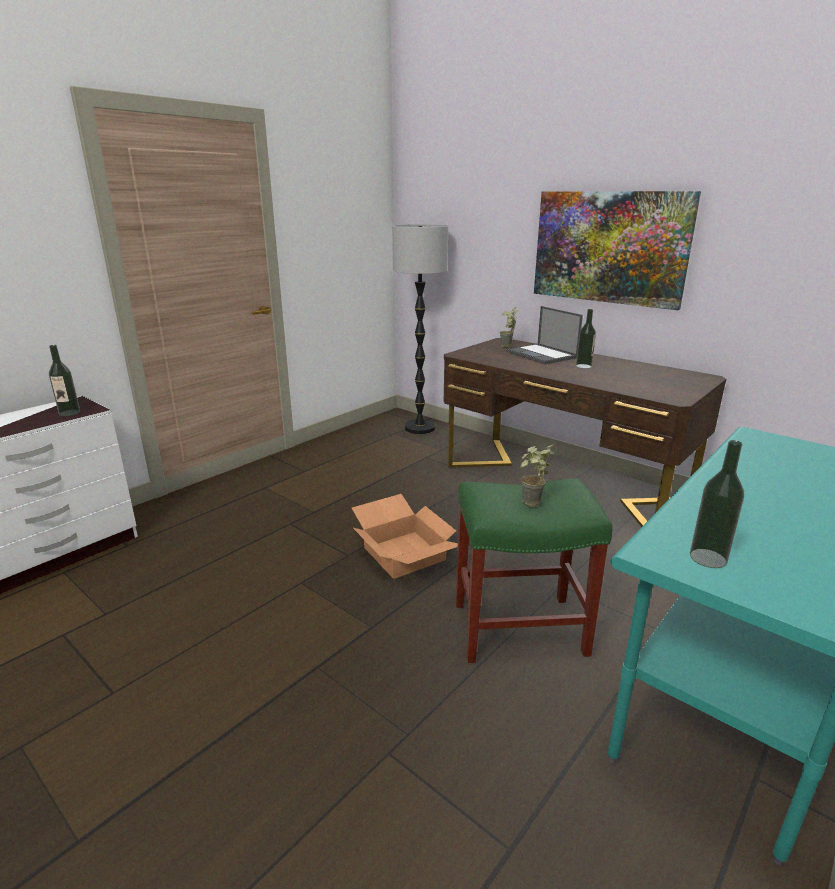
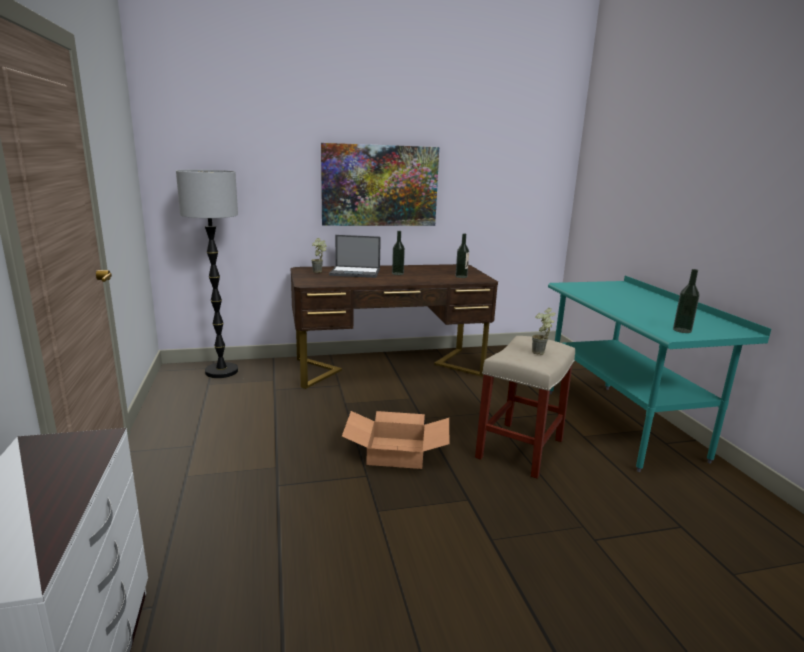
camera: 55 degrees left, 5 degrees down
bottle [49,345,80,416] -> bottle moved to [456,233,469,278]
green stool [455,478,612,663] -> beige stool [475,336,575,479]

